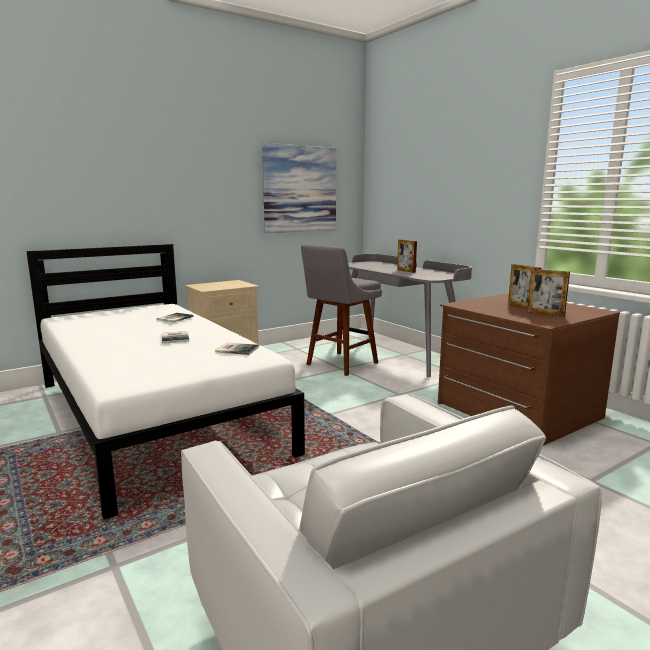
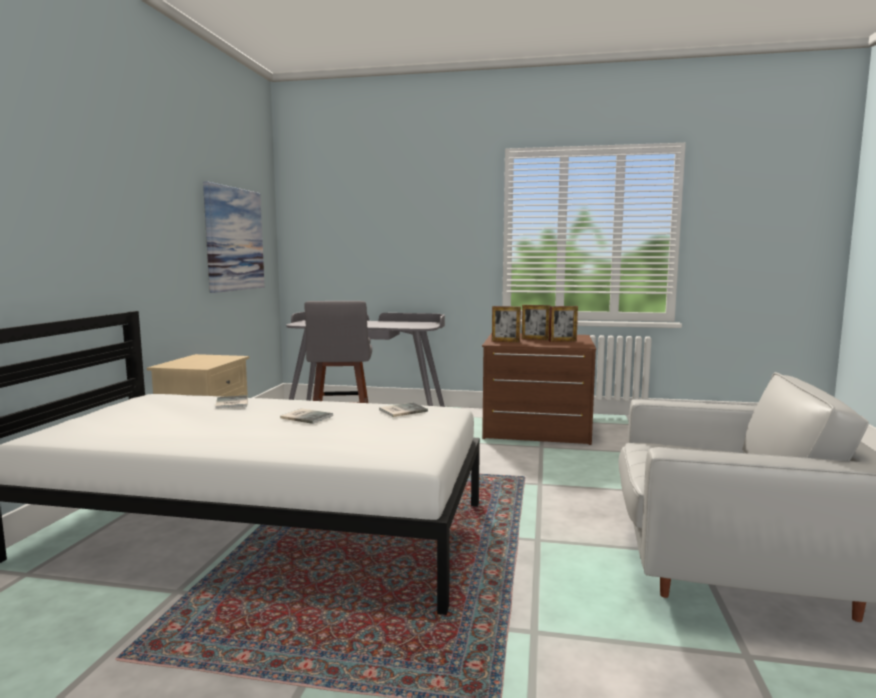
camera: 45 degrees left, 5 degrees down
picture frame [397,240,417,273] -> picture frame moved to [492,306,521,342]

